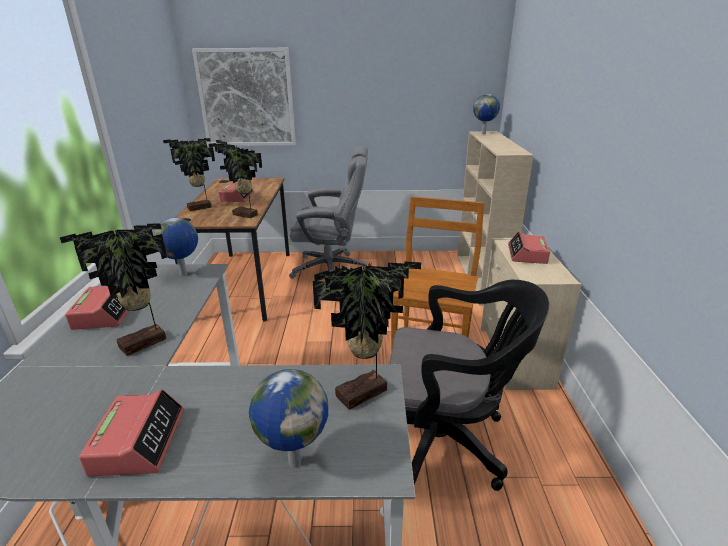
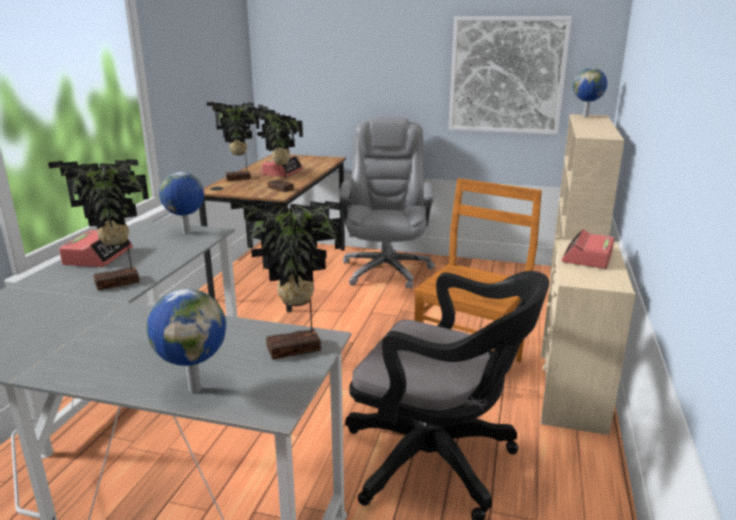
camera: 15 degrees right, 5 degrees down
alarm clock [79,389,184,477] -> none
picture [192,48,296,146] -> picture moved to [449,16,572,135]
grey office chair [289,145,368,279] -> grey office chair turned 105 degrees counterclockwise [339,117,435,289]

